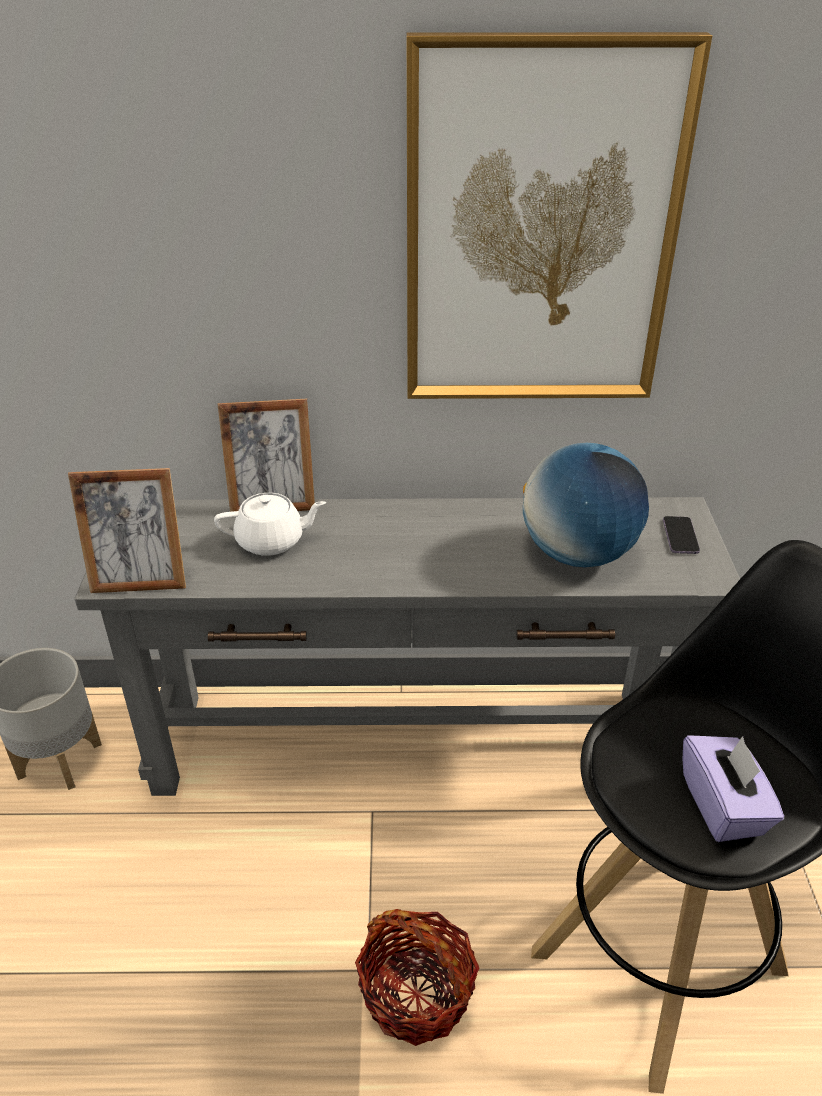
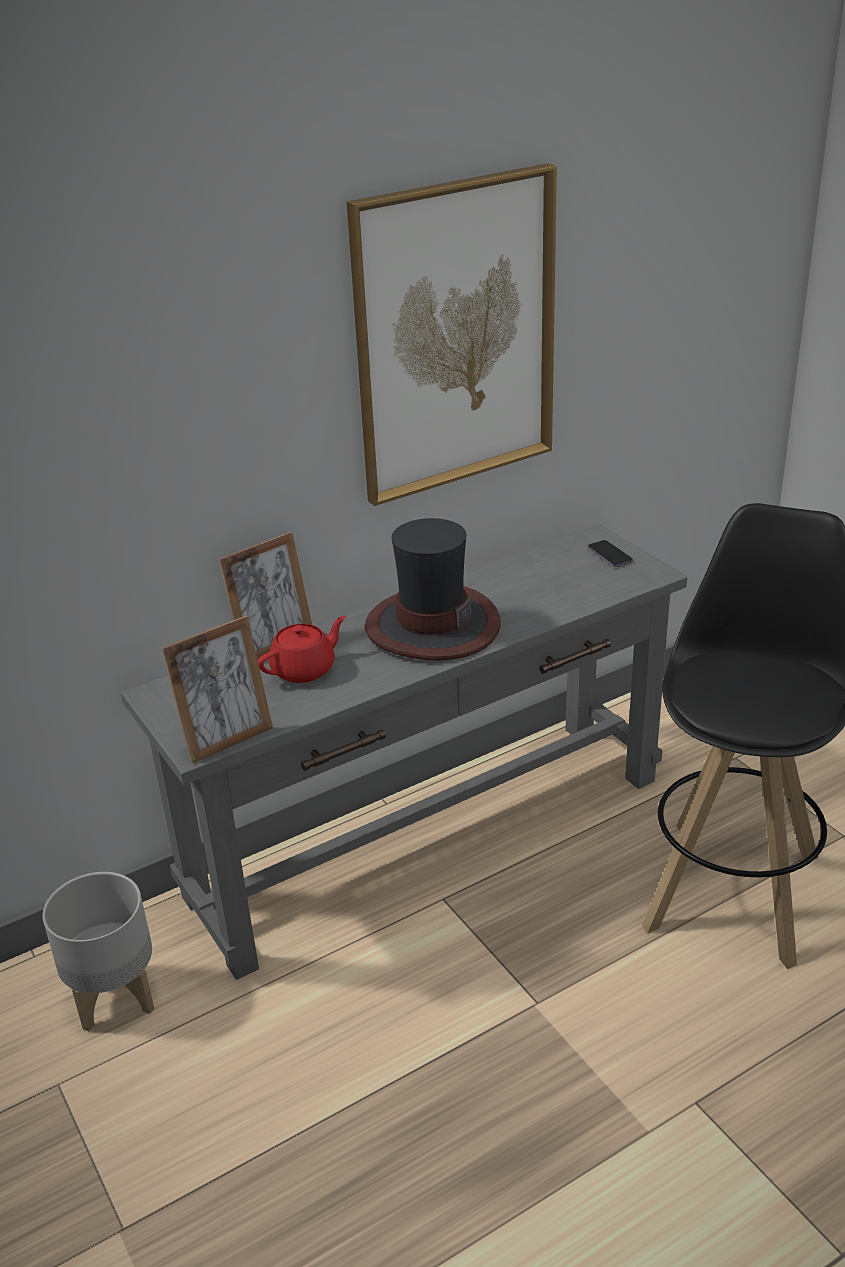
camera: 30 degrees left, 5 degrees down
white teapot [214,493,326,556] -> red teapot [258,616,346,683]
basket [355,909,480,1046] -> none
globe [523,443,649,567] -> none
purple tissue box [682,735,784,842] -> none
none -> hat [365,518,501,660]

